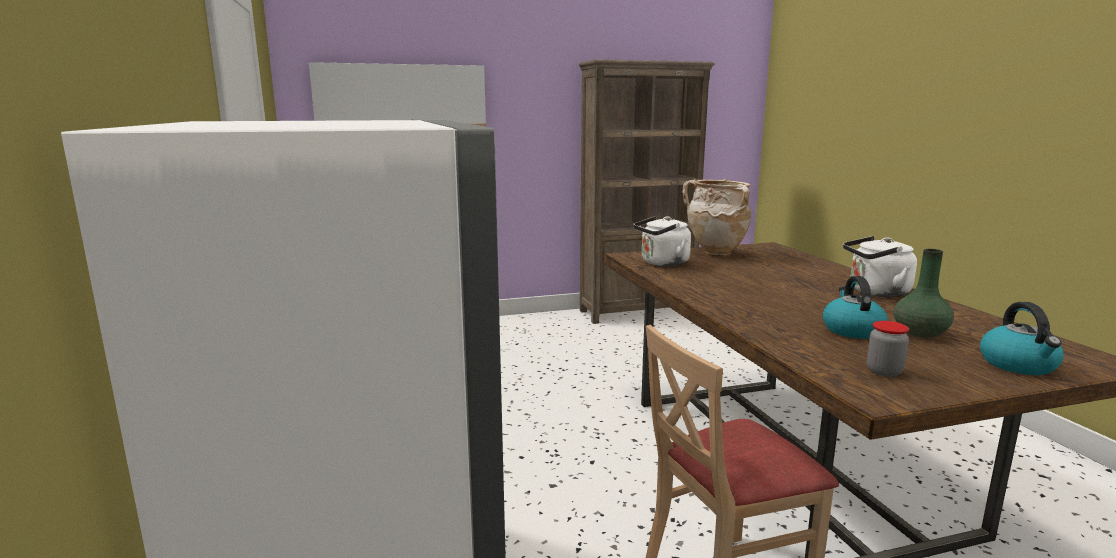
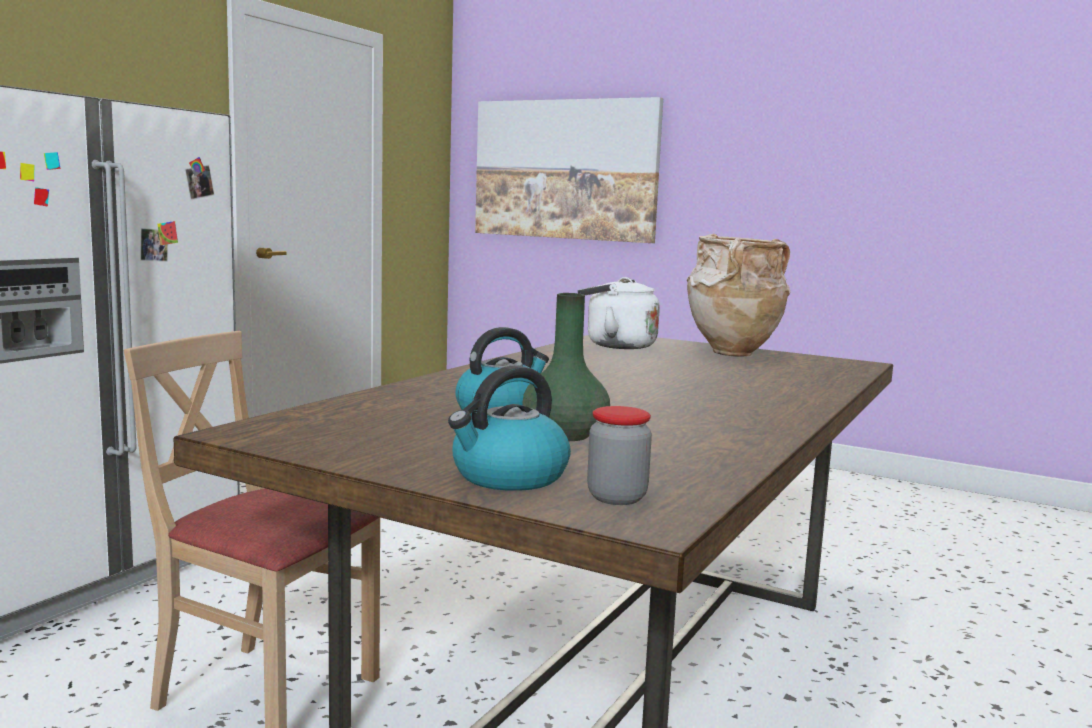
camera: 45 degrees right, 5 degrees down
brown bookcase [578,59,715,324] -> none
white kettle [843,236,917,297] -> none
jar [867,321,909,377] -> jar moved to [587,406,652,505]

